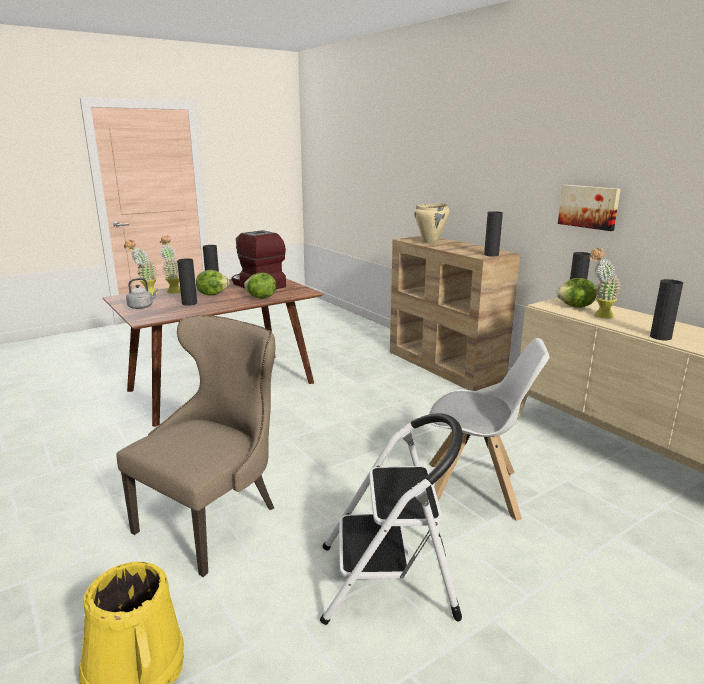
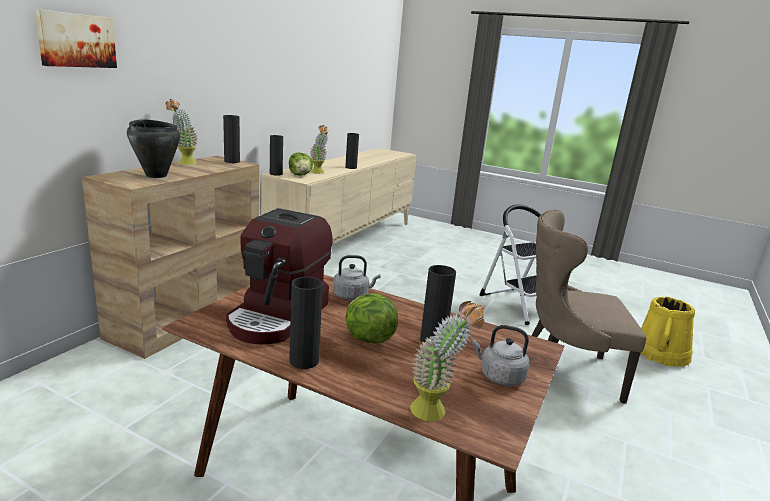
camera: 120 degrees left, 0 degrees up
potted plant [160,235,181,293] -> potted plant moved to [165,99,197,165]
lettuce [244,273,276,299] -> grey kettle [333,255,380,300]
beige cooking pot [414,203,450,244] -> black cooking pot [127,119,180,178]
chair [429,338,549,521] -> none
picture [558,185,621,231] -> picture moved to [35,9,117,68]

